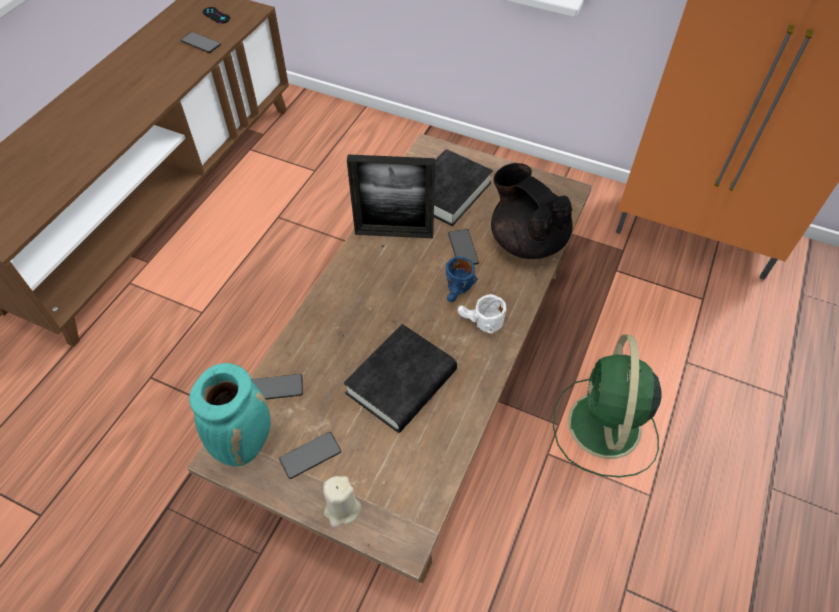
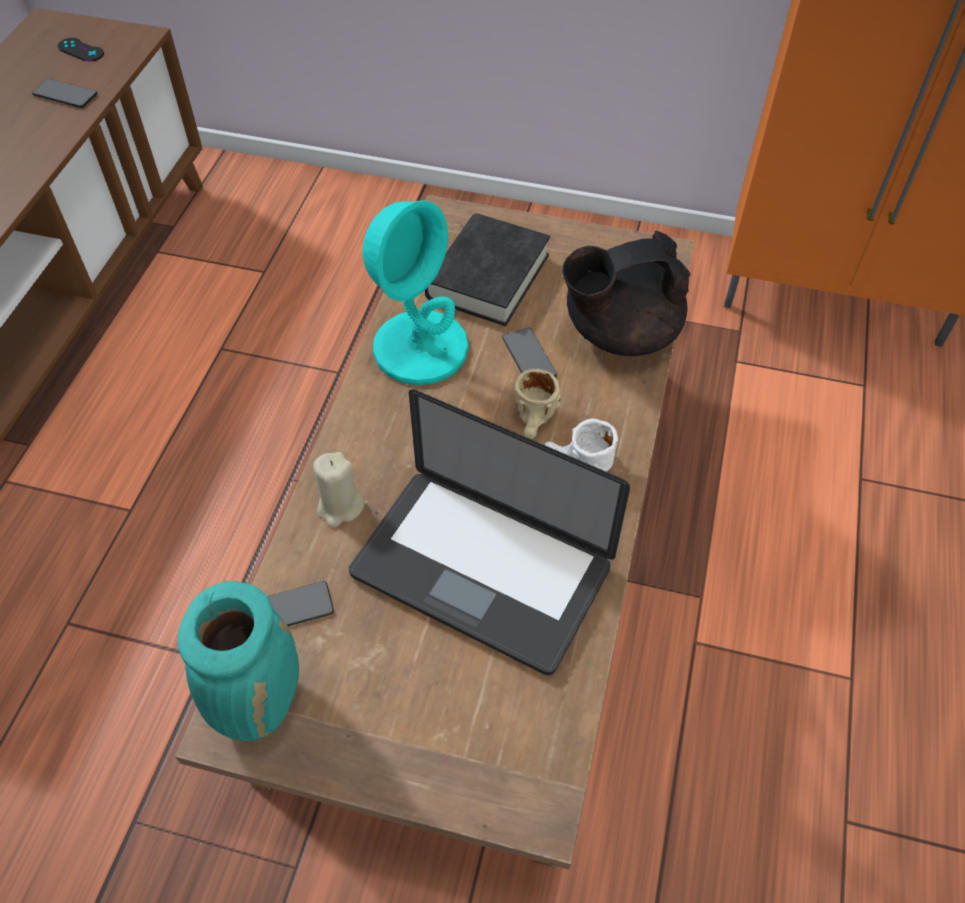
camera: 10 degrees left, 0 degrees up
phone [279,432,341,479] -> none
beige candle [323,476,361,528] -> beige candle moved to [313,452,365,527]
black book [344,324,457,433] -> laptop [349,389,630,675]
picture frame [347,154,435,238] -> turquoise table lamp [363,200,469,385]
blue mug [446,256,478,302] -> beige mug [514,368,563,439]
black teapot [491,163,573,259] -> black teapot turned 60 degrees counterclockwise [562,231,690,356]
green fan [553,334,662,478] -> none

